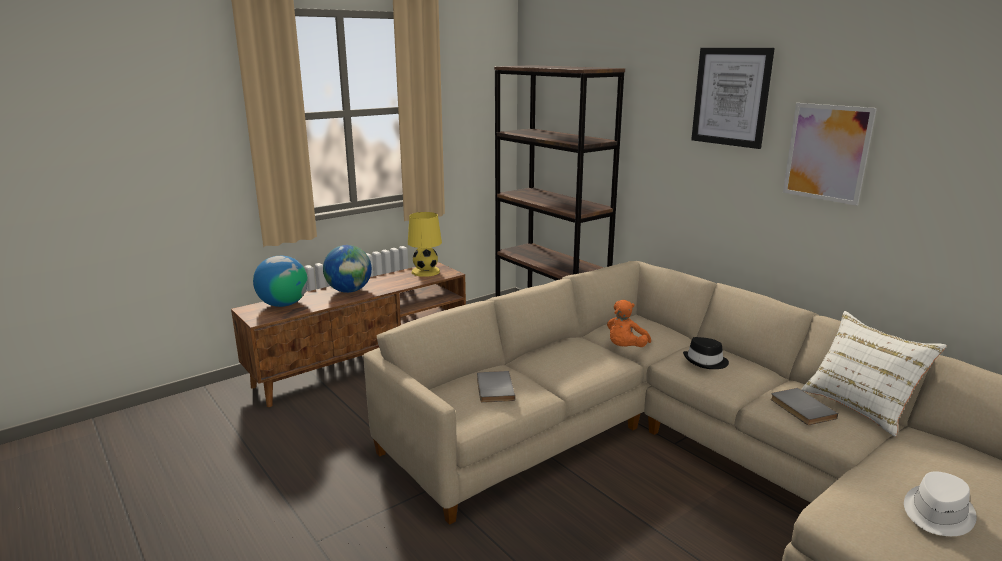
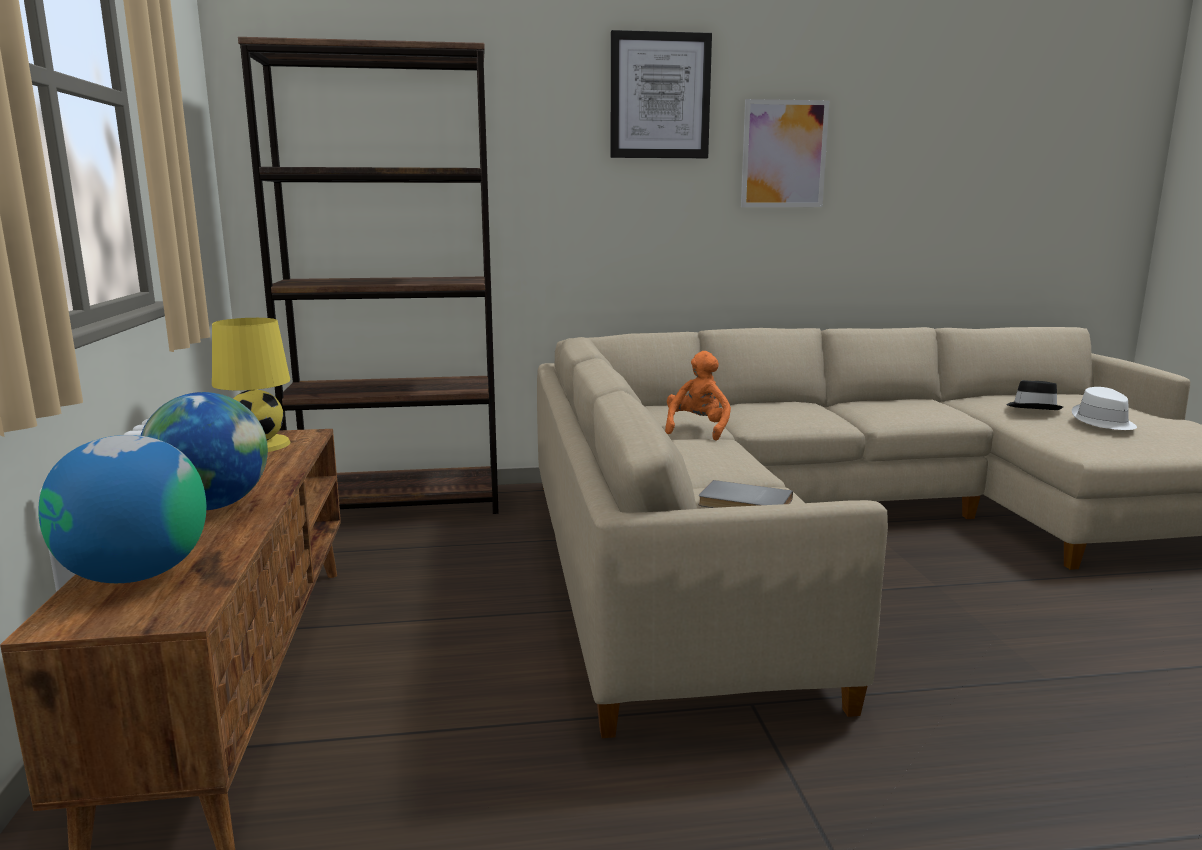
camera: 60 degrees left, 5 degrees down
orange plush toy [607,300,651,347] -> orange plush toy turned 135 degrees counterclockwise [665,351,731,441]
black hat [683,337,729,369] -> black hat moved to [1006,380,1063,410]
grey book [771,388,838,425] -> none
white pillow [801,311,947,437] -> none

